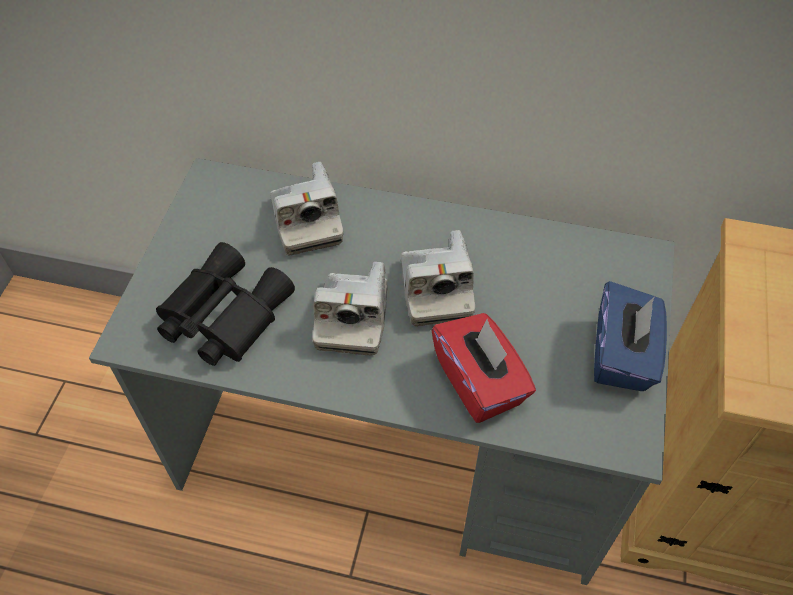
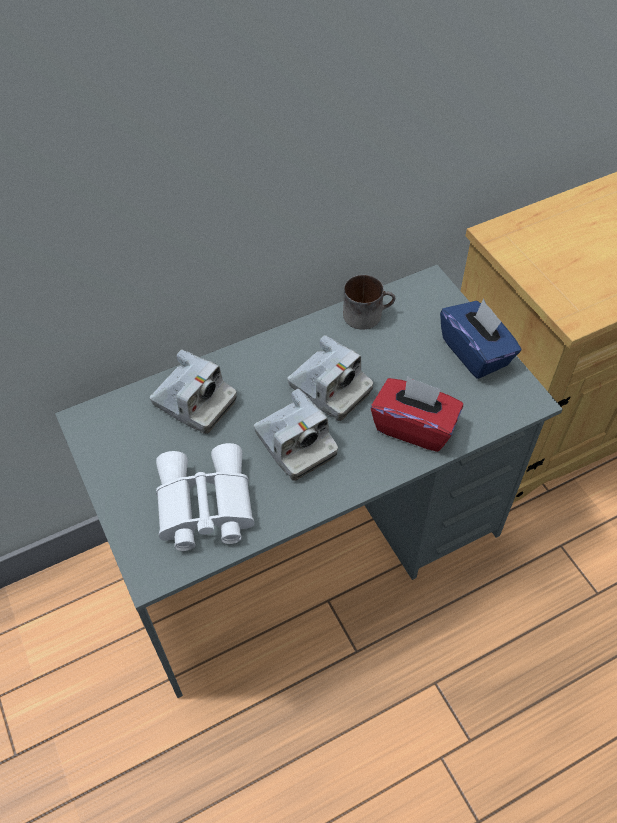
camera: 40 degrees left, 0 degrees up
black binoculars [156,242,295,366] -> white binoculars [156,443,254,551]
none -> mug [343,275,395,330]

